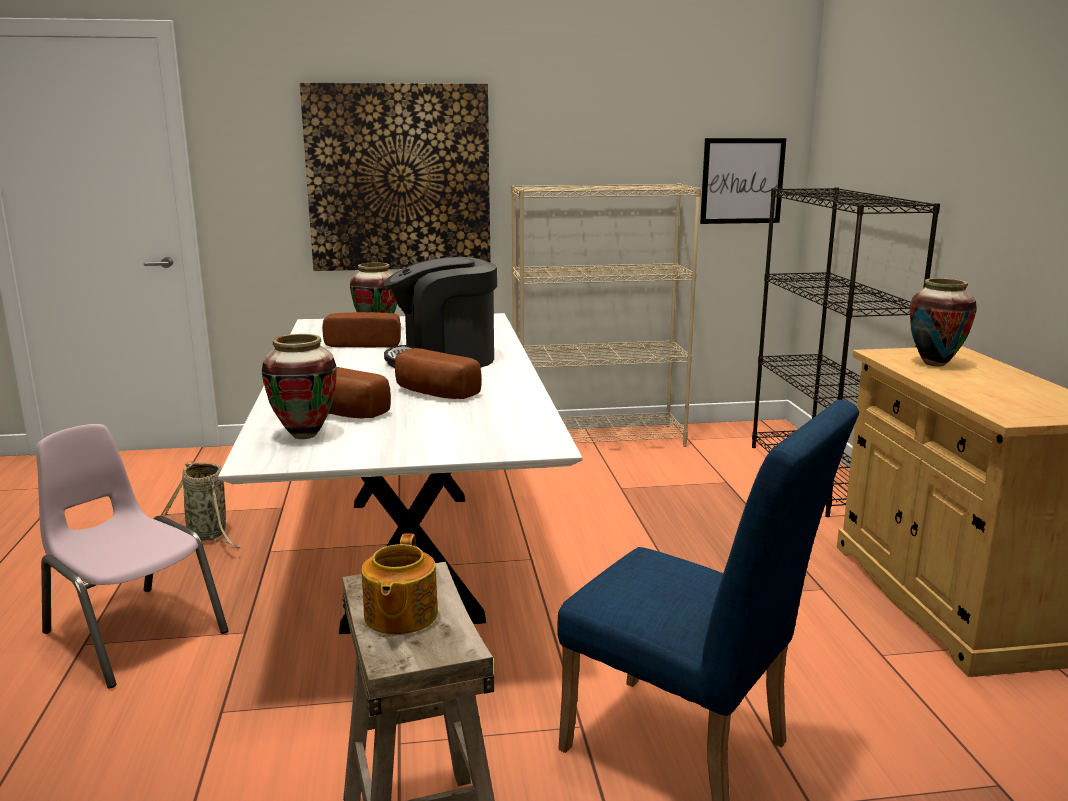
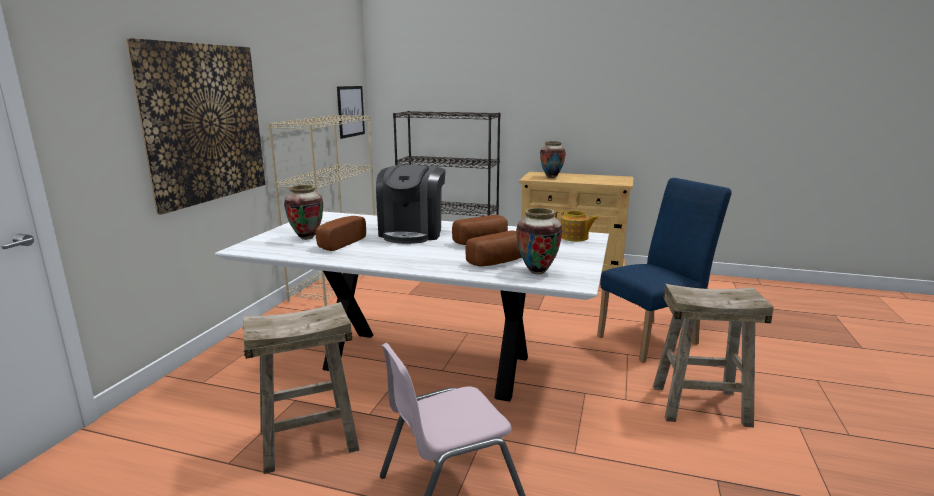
camera: 65 degrees left, 0 degrees up
basket [163,461,240,548] -> beige stool [243,302,359,474]
teapot [361,533,438,635] -> teapot moved to [554,210,599,242]

